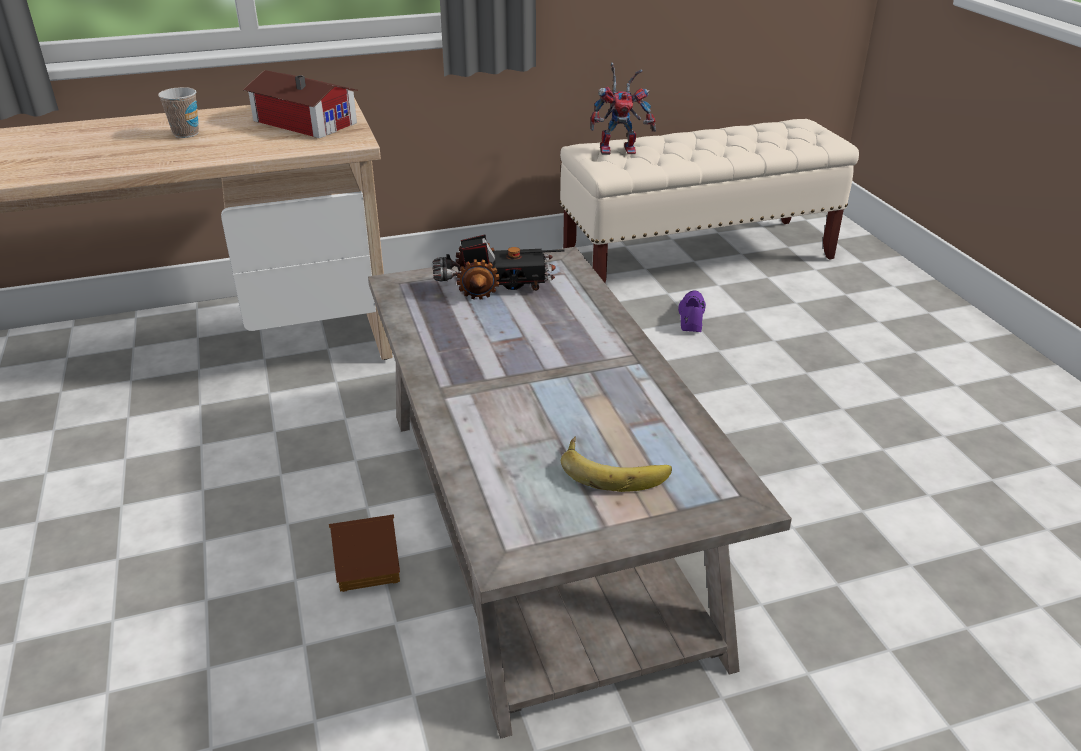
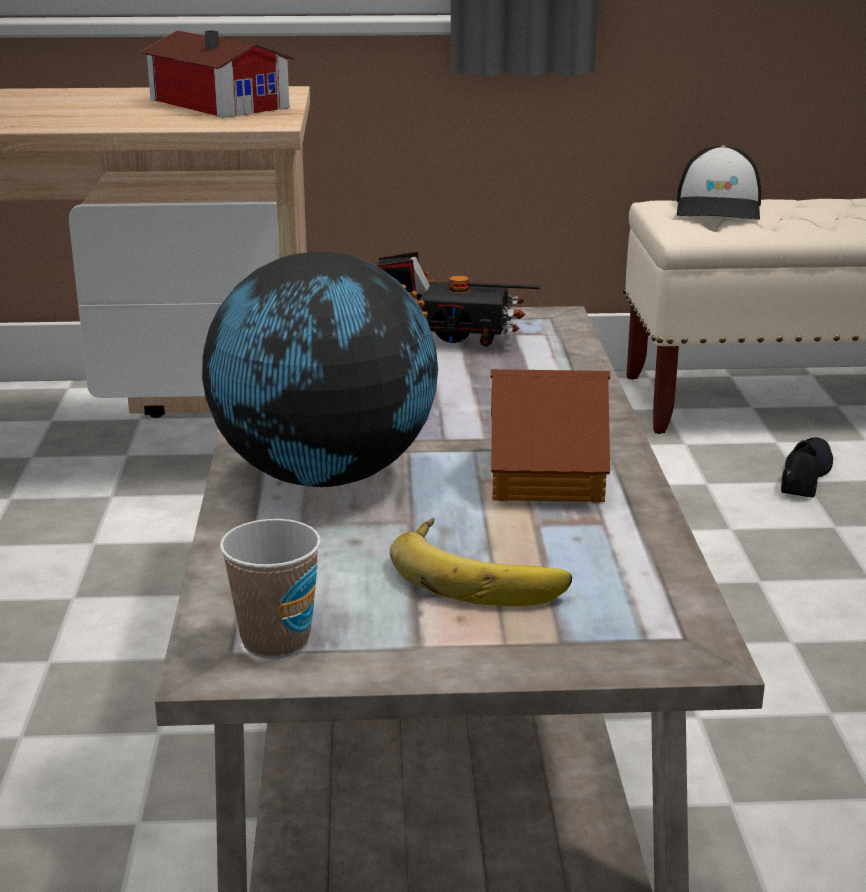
camera: 15 degrees right, 10 degrees down
cup [158,87,199,138] -> cup moved to [220,519,321,659]
toy house [329,514,400,592] -> toy house moved to [490,369,610,503]
toy robot [591,62,656,155] -> cap [677,145,761,220]
purple shoe [678,290,706,332] -> black shoe [781,437,833,498]
none -> globe [202,252,438,487]

